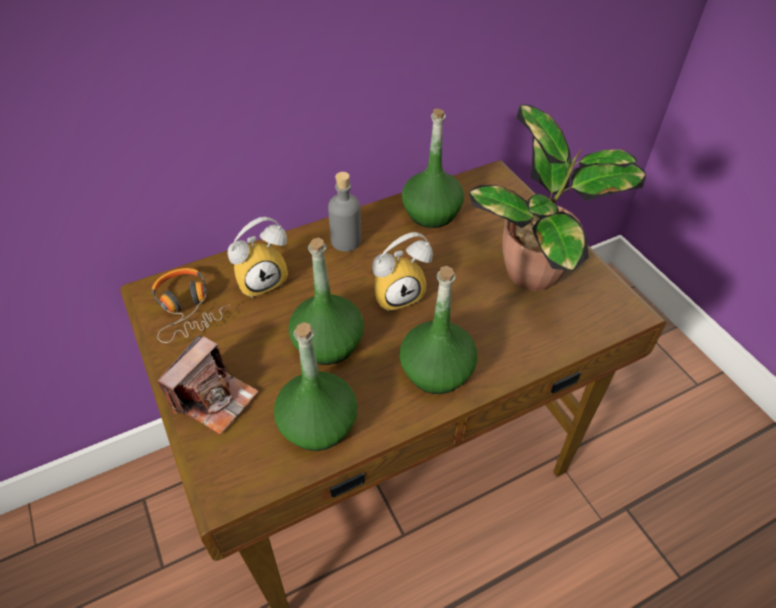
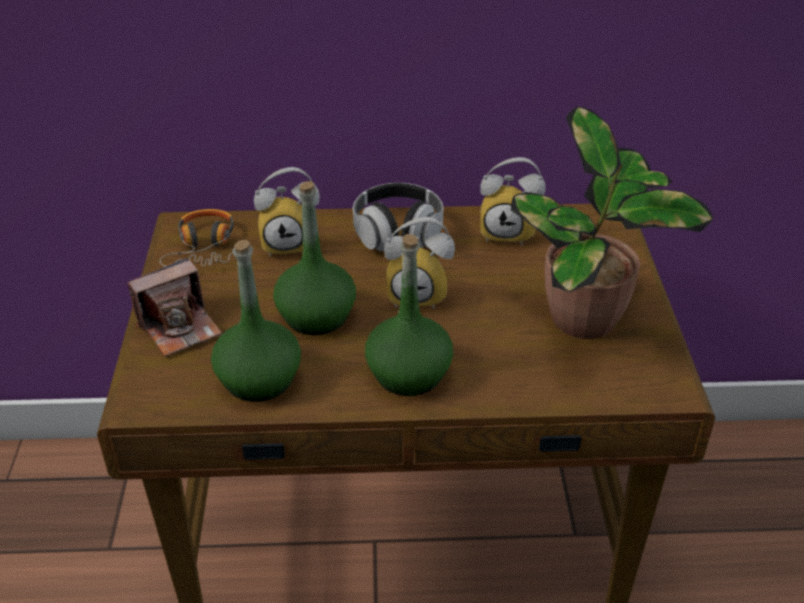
camera: 25 degrees right, 10 degrees down
grey bottle [328,172,361,252] -> headphones [353,183,443,251]
green bottle [402,109,464,228] -> alarm clock [480,157,546,246]

